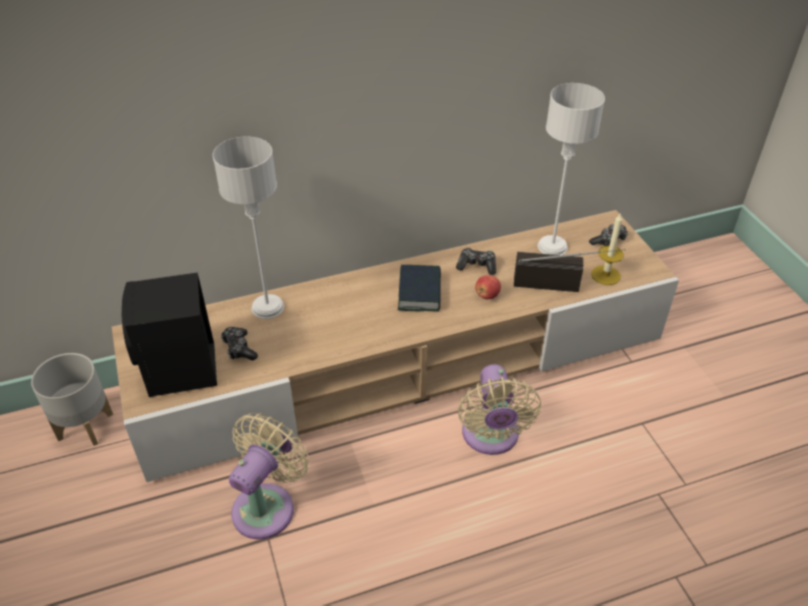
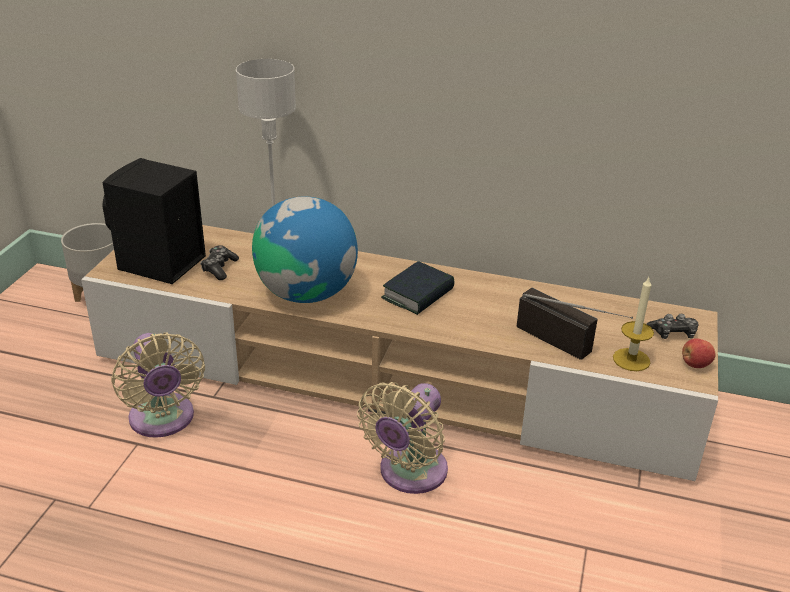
camera: 35 degrees right, 10 degrees down
beige fan [229,413,309,539] -> beige fan turned 90 degrees clockwise [111,332,205,438]
game controller [456,248,496,275] -> none
apple [475,275,501,299] -> apple moved to [682,338,715,368]
white table lamp [538,83,605,255] -> none
none -> globe [252,197,358,303]

